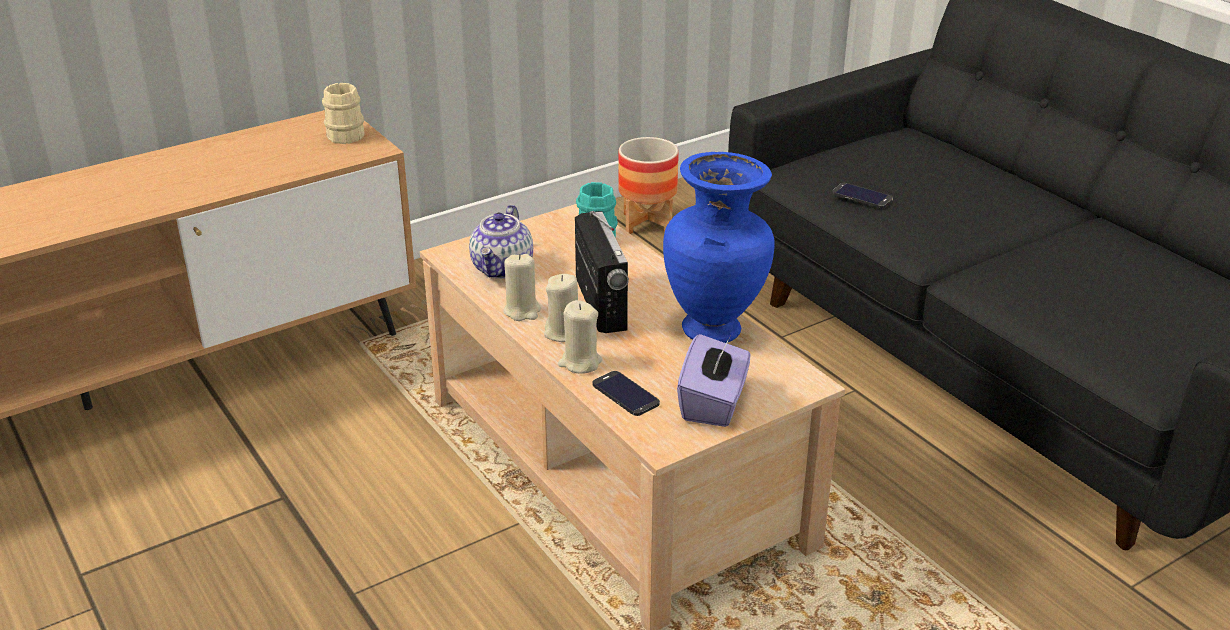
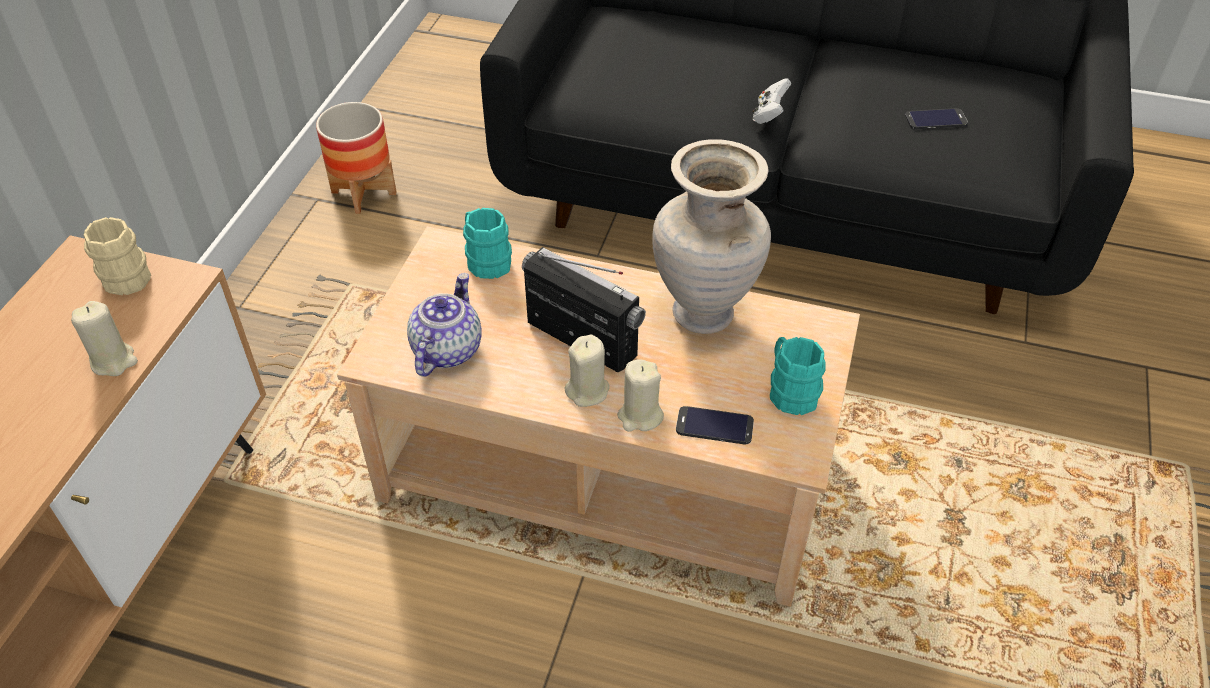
camera: 40 degrees left, 15 degrees up
teapot [469,205,533,279] -> teapot turned 135 degrees counterclockwise [407,273,482,377]
beige candle [503,254,541,321] -> beige candle moved to [71,301,138,376]
blue vase [663,152,775,343] -> beige vase [652,139,771,334]
purple tissue box [677,334,750,427] -> turquoise mug [770,337,826,415]
phone [832,183,893,208] -> phone moved to [905,108,968,129]
none -> white game controller [753,78,791,124]

